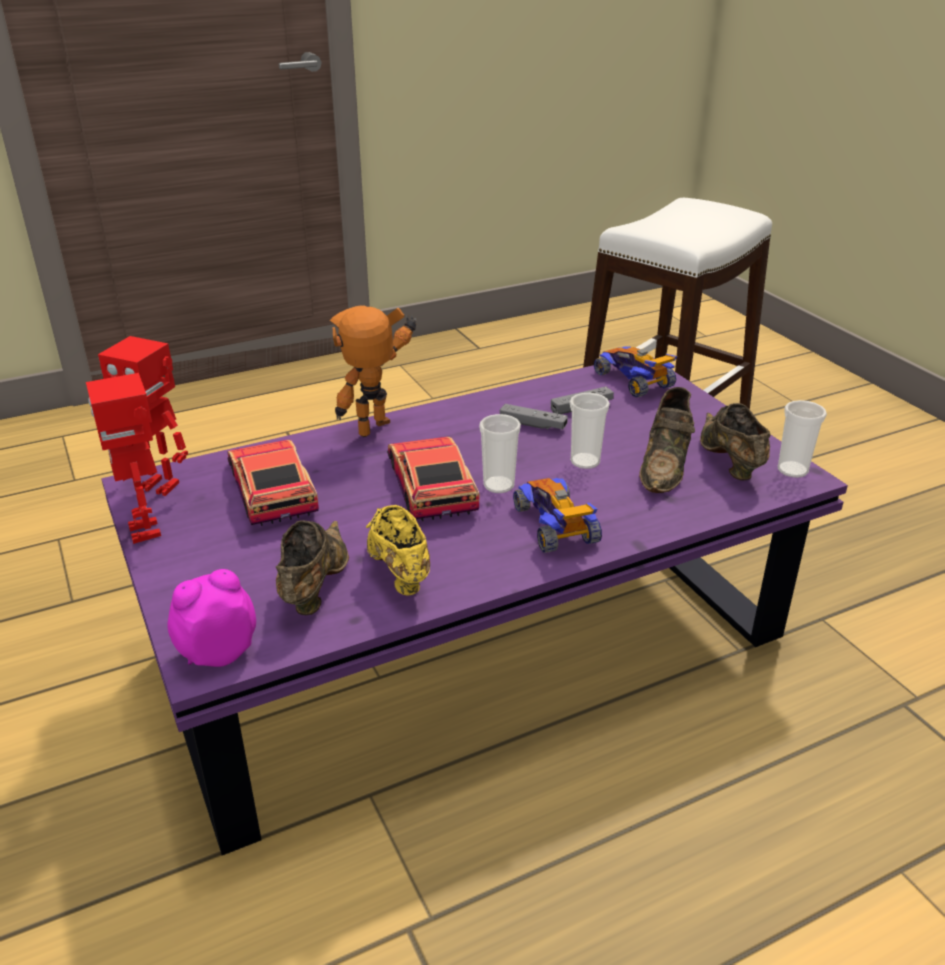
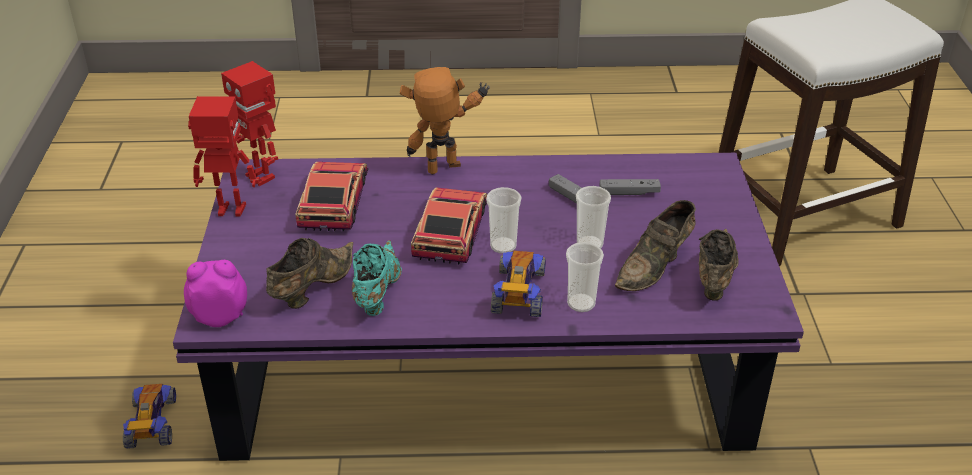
camera: 25 degrees right, 5 degrees up
toy robot [86,373,161,544] -> toy robot turned 90 degrees clockwise [188,96,260,216]
yellow shoe [366,505,430,596] -> turquoise shoe [352,240,402,316]
toy car [594,347,678,398] -> toy car moved to [123,384,176,449]
cup [778,400,827,478] -> cup moved to [566,242,604,312]

